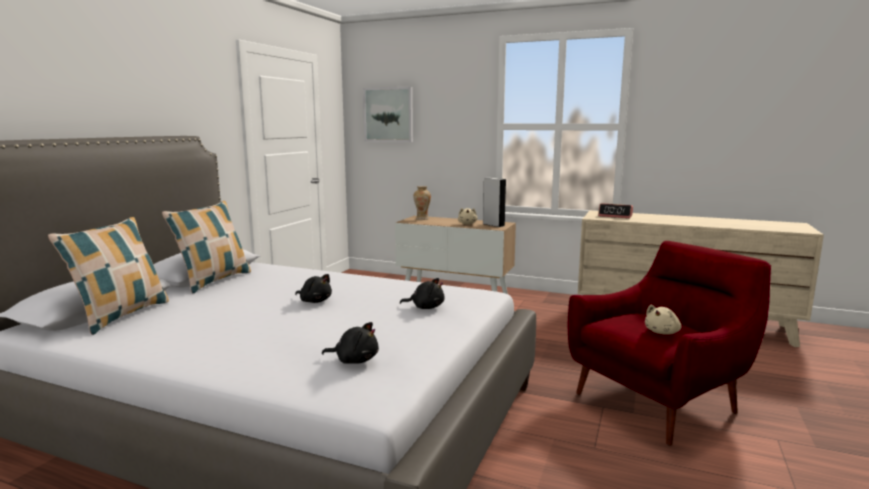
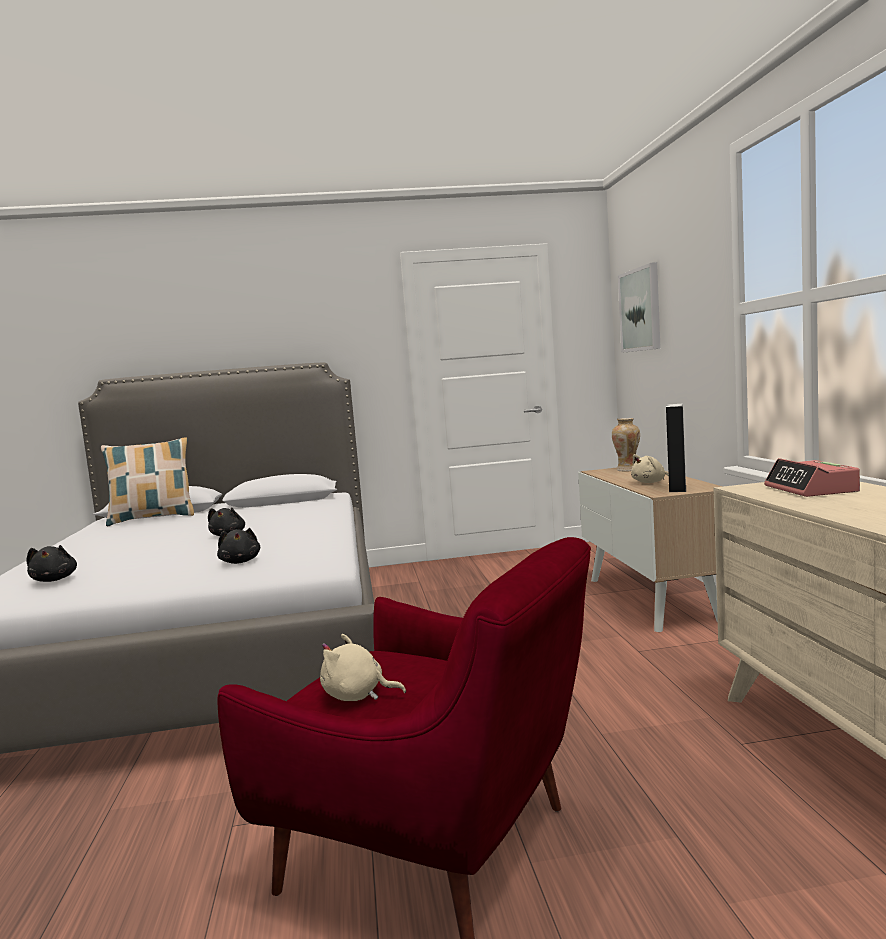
camera: 60 degrees right, 5 degrees down
pillow [162,201,251,293] -> none

